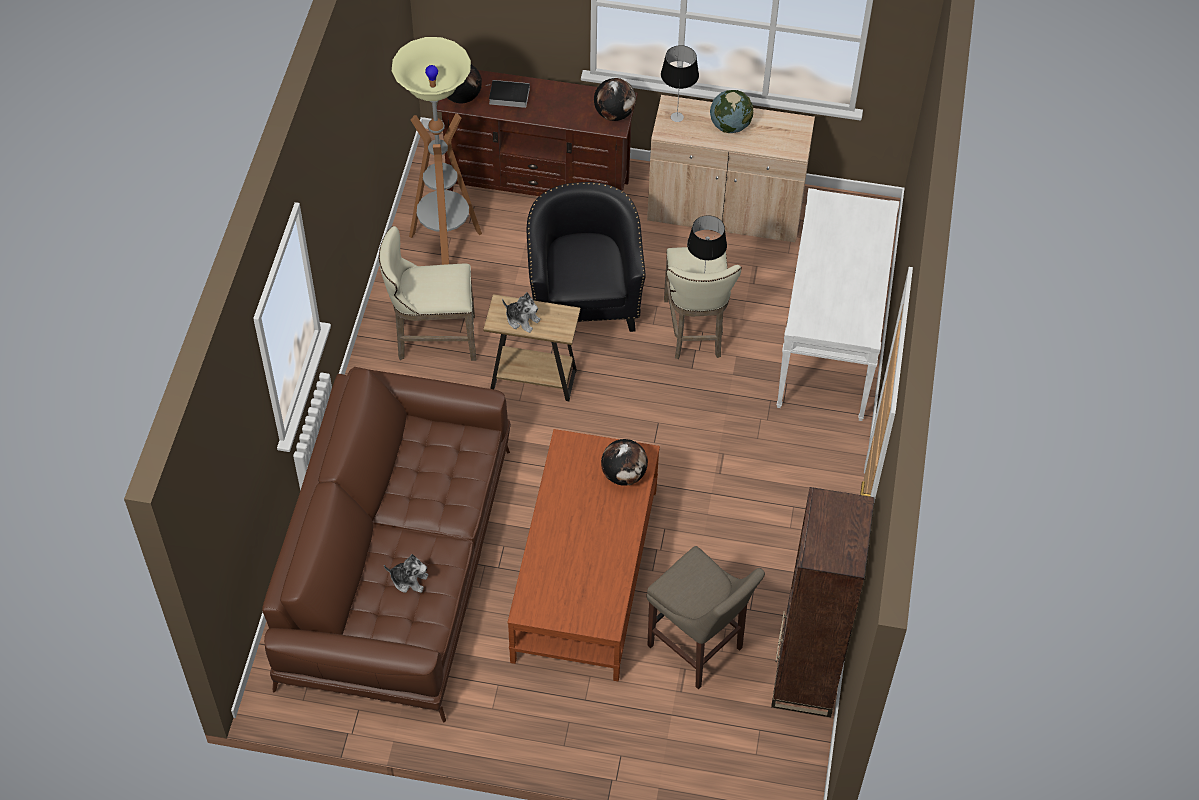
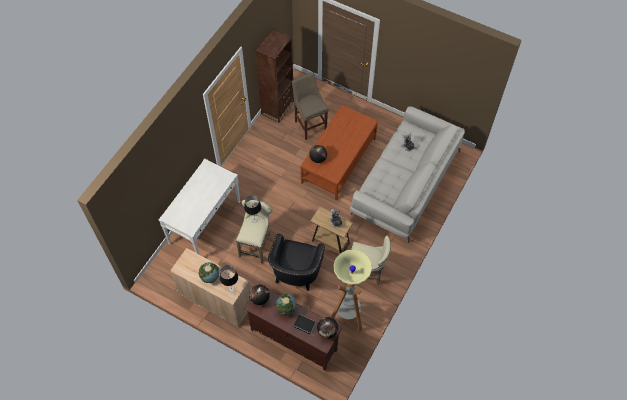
camera: 160 degrees left, 5 degrees up
brown sofa [262,367,511,722] -> white sofa [350,106,465,243]
none -> globe [276,294,297,315]

